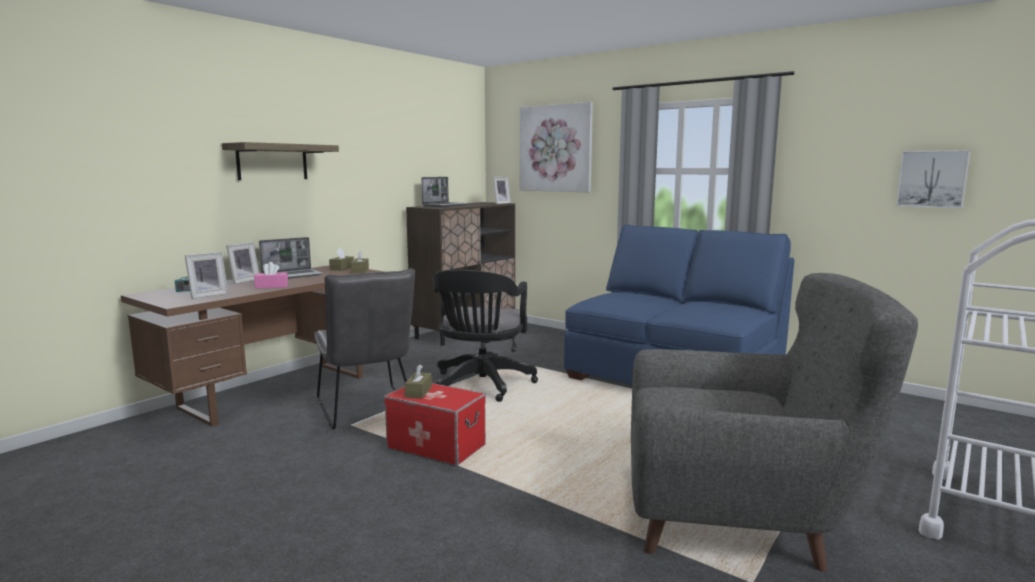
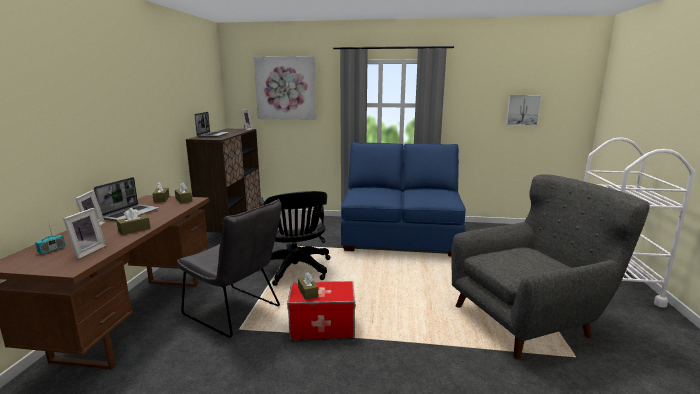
camera: 30 degrees left, 5 degrees up
shelf [222,142,339,180] -> none
pink tissue box [254,262,288,289] -> brown tissue box [116,208,150,235]

